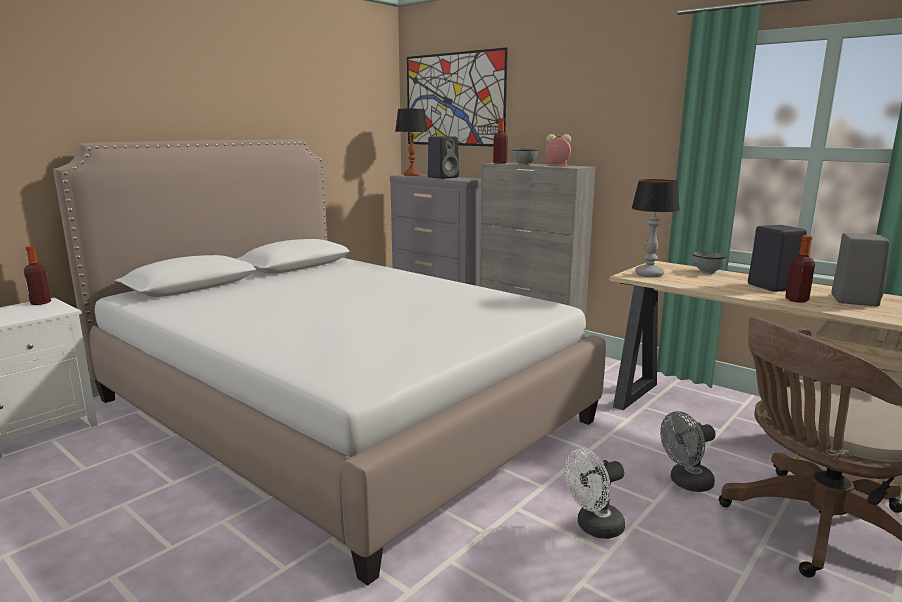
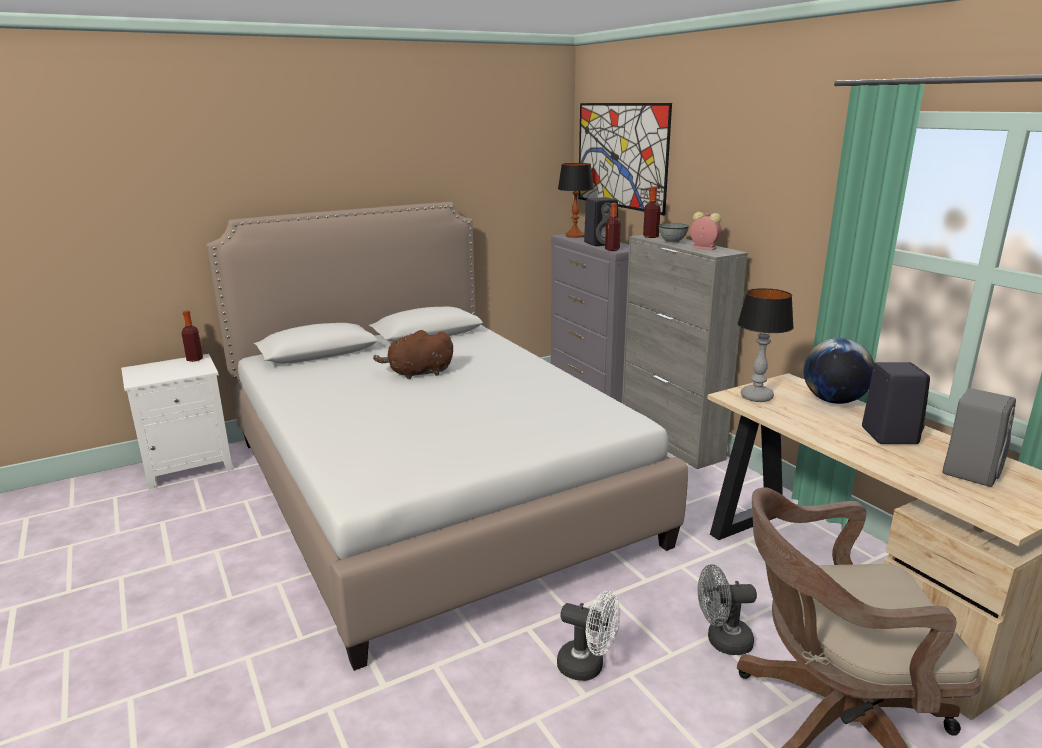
camera: 20 degrees right, 5 degrees up
white fan [565,449,625,539] -> white fan turned 150 degrees counterclockwise [557,591,620,681]
grey bowl [693,251,727,274] -> globe [804,338,874,404]
bottle [785,235,815,303] -> bottle moved to [605,203,621,251]
none -> brown plush toy [373,330,453,379]

